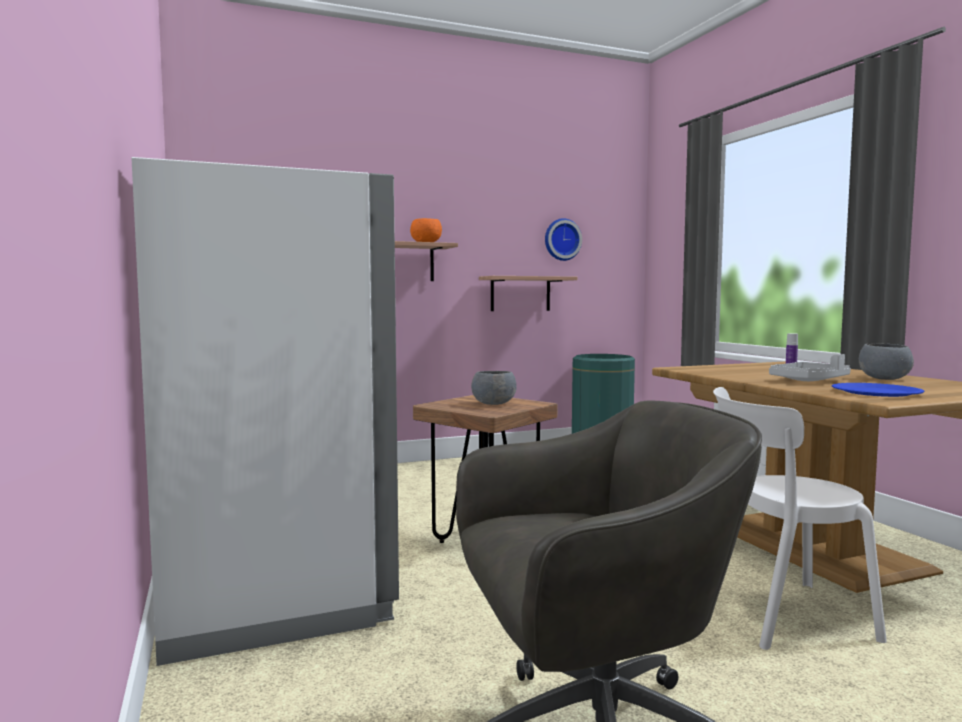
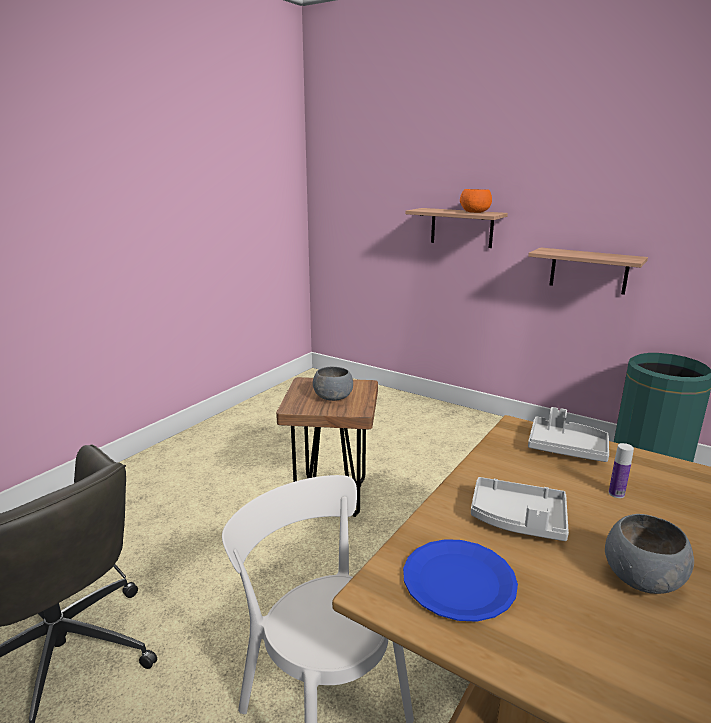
camera: 55 degrees right, 15 degrees up
white fridge [131,157,399,666] -> none
wall clock [545,218,582,261] -> none
none -> grey tray [528,407,609,462]

